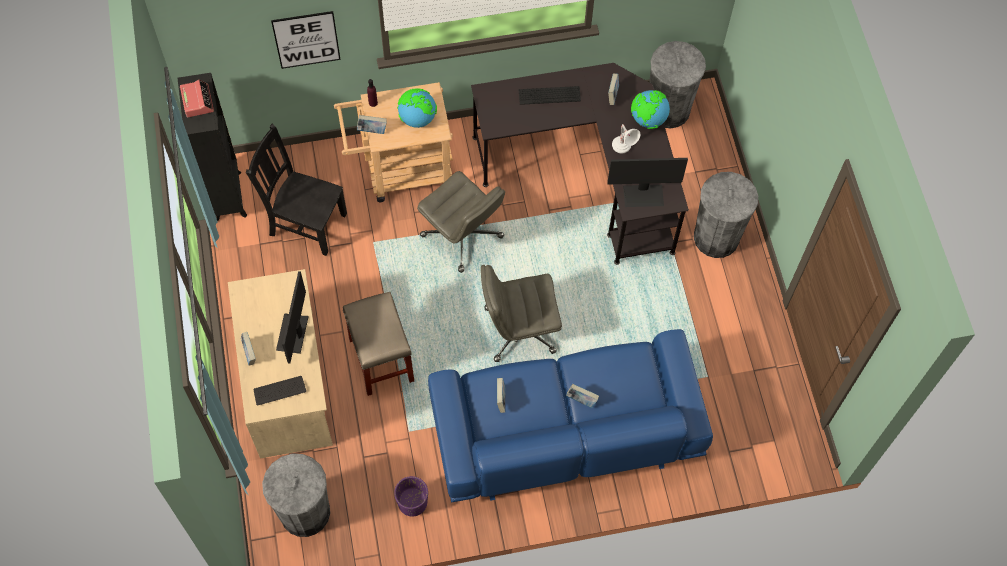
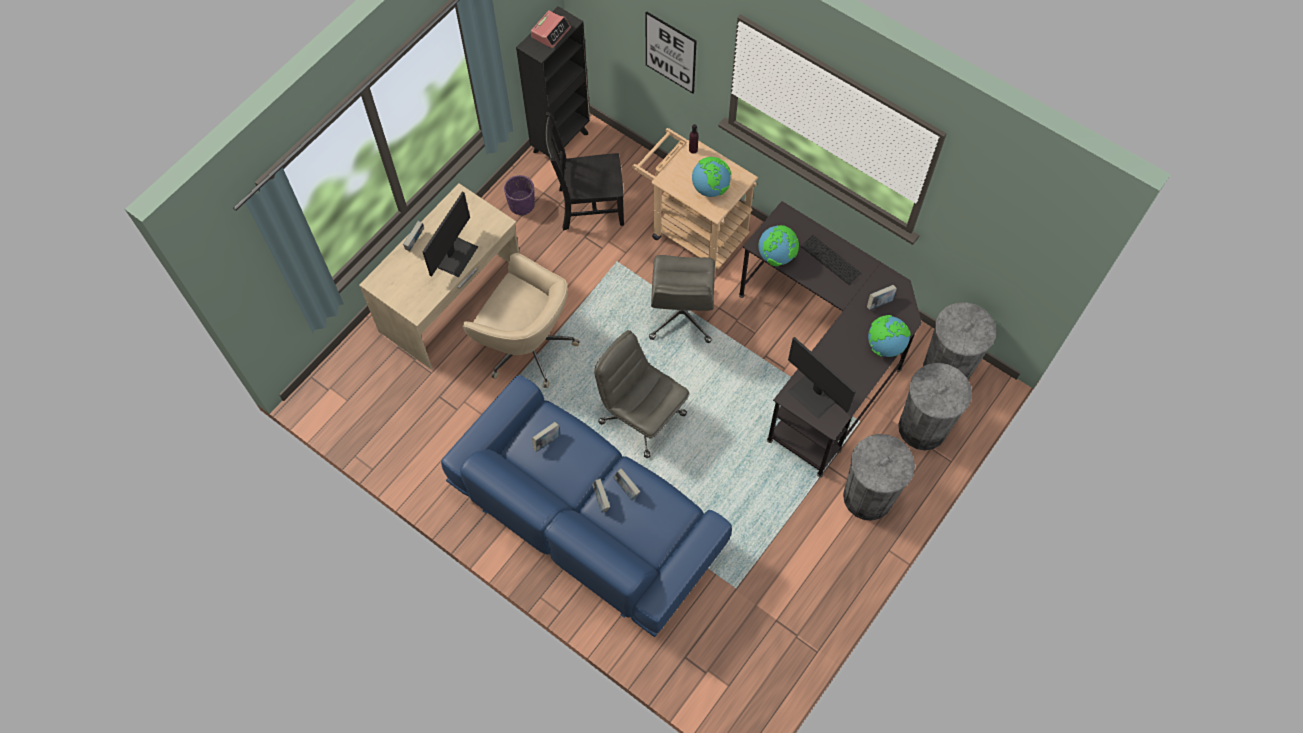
camera: 50 degrees right, 0 degrees up
black chair [246,124,347,256] -> black chair turned 75 degrees counterclockwise [546,112,624,231]
keyboard [254,376,306,406] -> none
grey trash can [262,454,330,537] -> grey trash can moved to [898,363,972,450]
monitor [276,271,309,363] -> monitor turned 150 degrees clockwise [423,192,478,277]
beige stool [343,292,414,396] -> beige office chair [462,253,580,388]
book [357,115,387,134] -> book moved to [613,468,640,501]
purple planter [394,476,428,517] -> purple planter moved to [504,175,535,216]
white table lamp [612,124,640,154] -> none
none -> globe [758,225,799,266]

